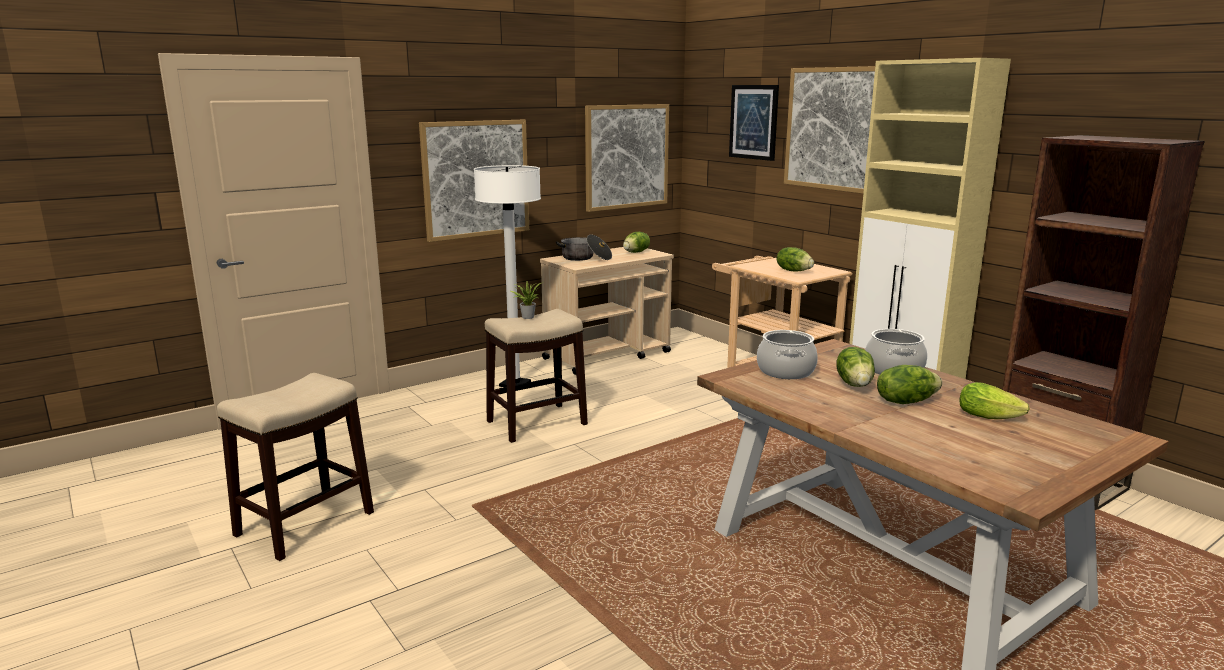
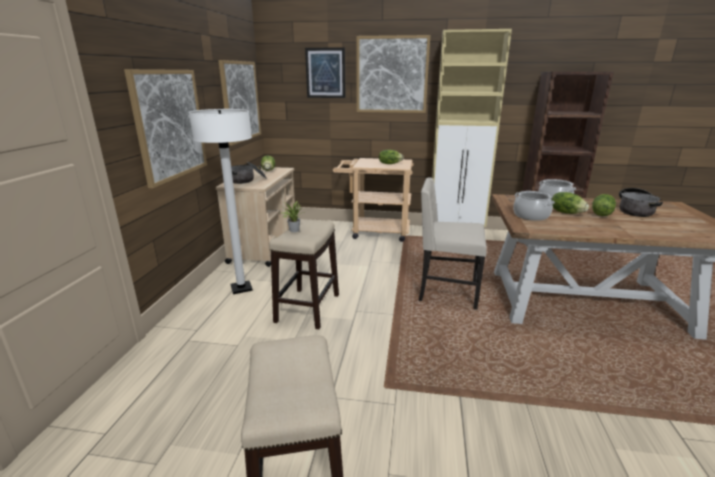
camera: 45 degrees left, 5 degrees up
lettuce [960,382,1030,419] -> cooking pot [619,188,663,217]
none -> beige chair [419,177,487,310]

